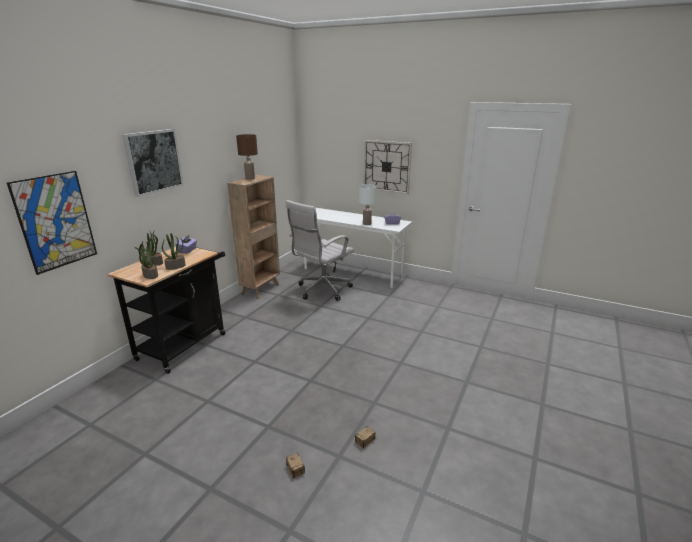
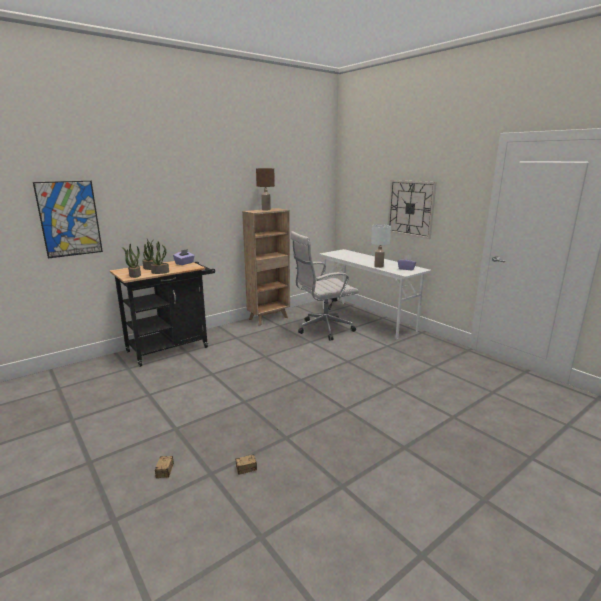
camera: 25 degrees right, 5 degrees down
picture [122,129,184,197] -> none

